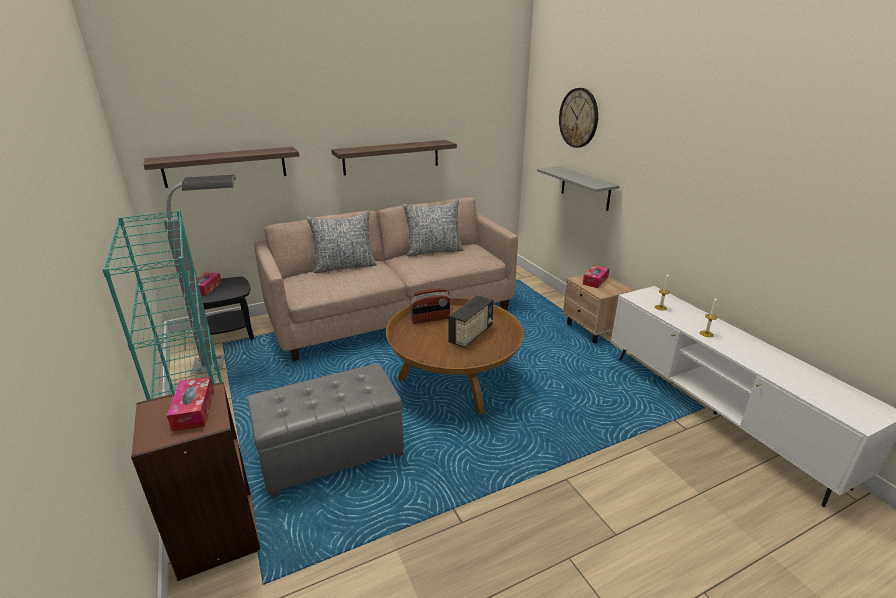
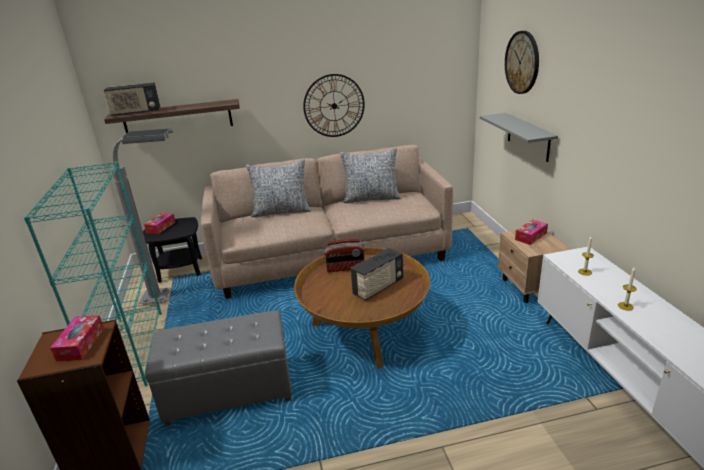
camera: 15 degrees right, 0 degrees up
shelf [331,140,457,175] -> wall clock [303,74,365,137]
none -> radio [104,82,160,116]

